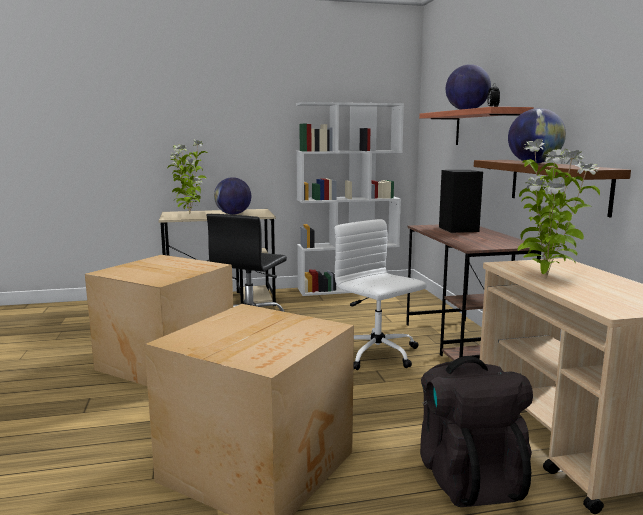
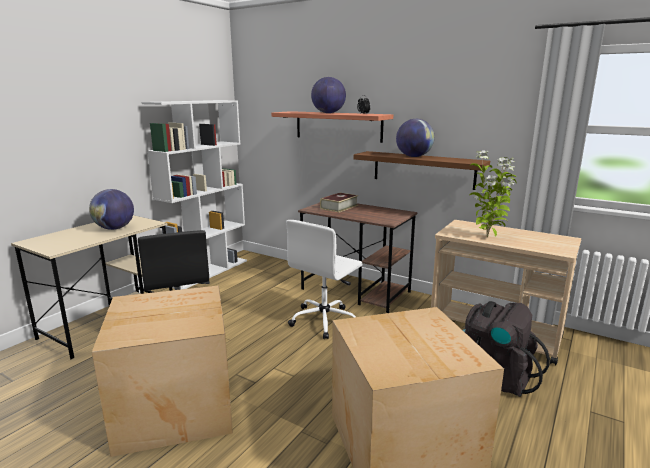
camera: 45 degrees left, 5 degrees up
potted plant [167,140,207,214] -> none
white office chair [335,219,427,370] -> white office chair turned 60 degrees counterclockwise [286,220,362,339]
black speaker [439,170,483,233] -> book [320,193,358,213]

